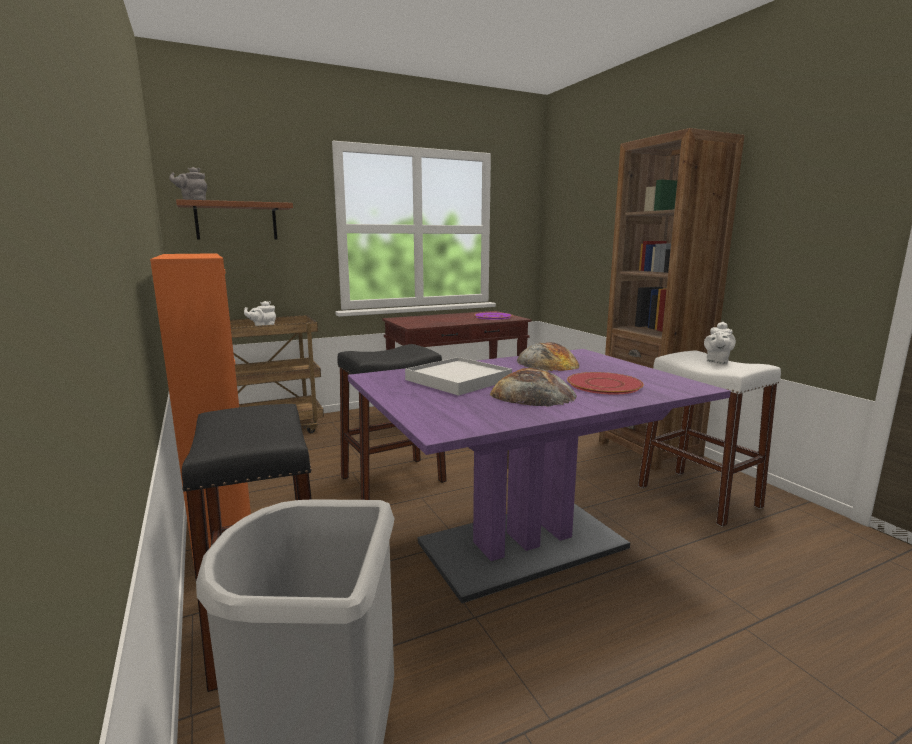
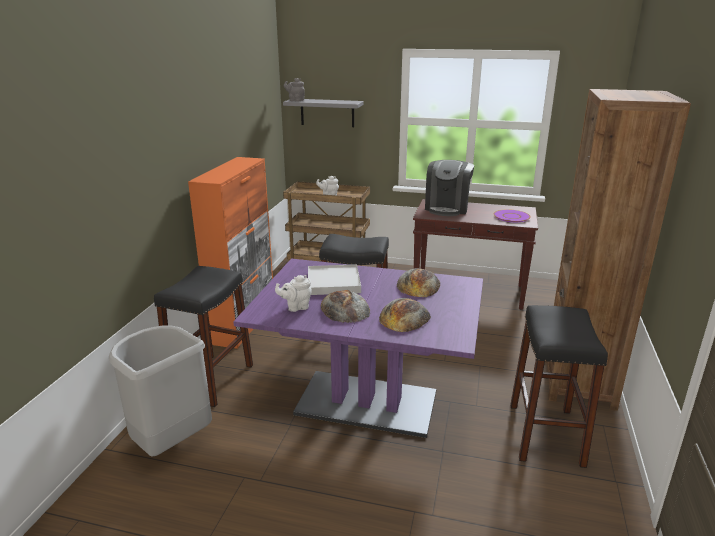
camera: 40 degrees right, 10 degrees up
brown shelf [176,199,293,240] -> grey shelf [283,99,364,127]
red plate [567,372,644,395] -> bread [379,298,431,332]
white stool [638,351,781,527] -> black stool [510,305,608,468]
white teapot [704,322,736,364] -> white teapot moved to [275,275,312,312]
none -> coffee machine [425,160,474,216]

